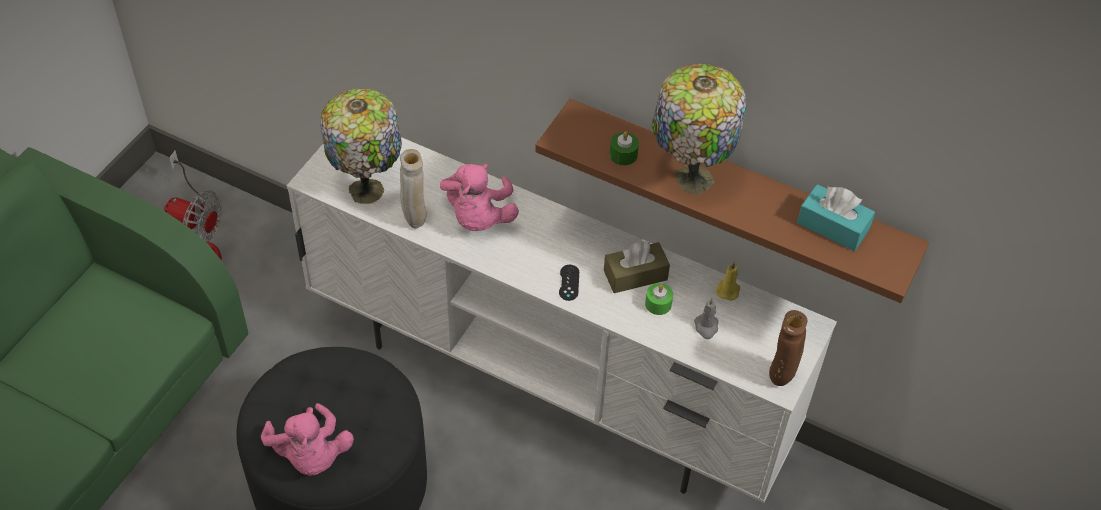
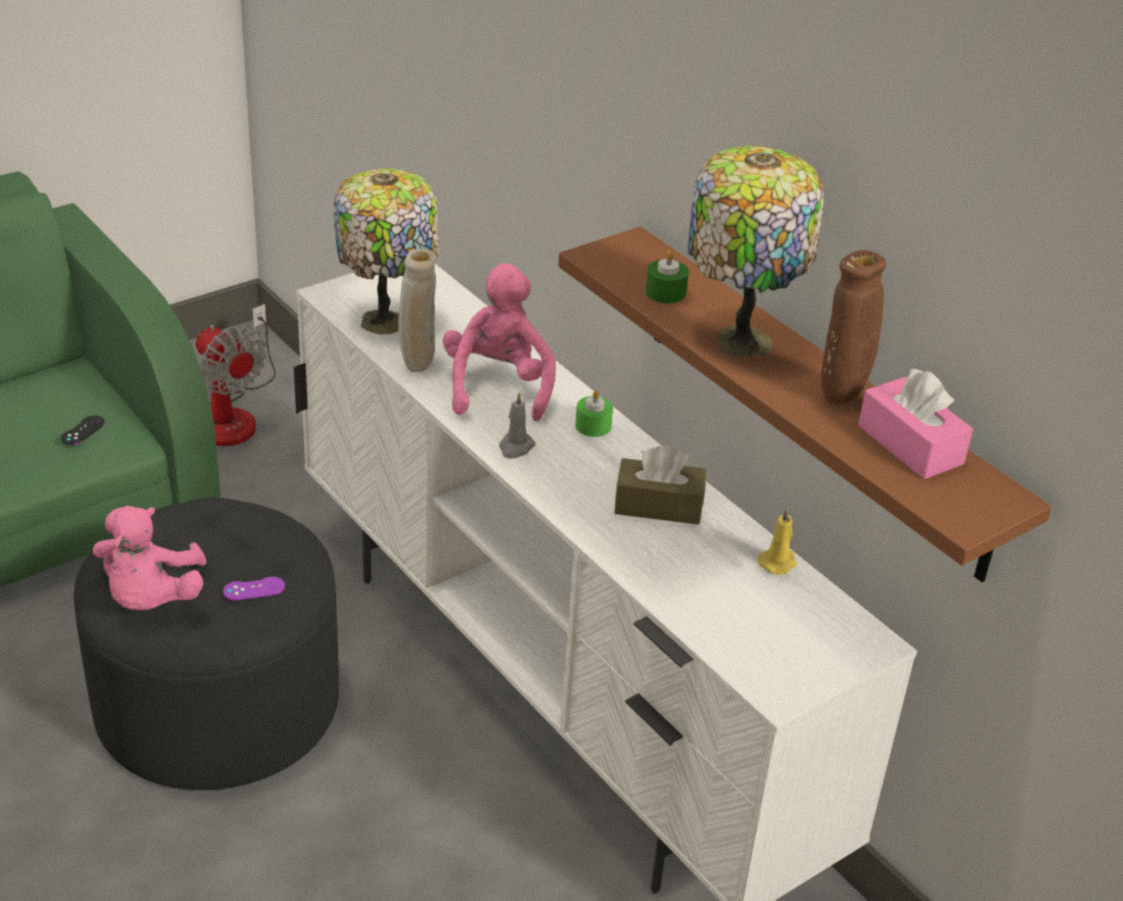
camera: 25 degrees right, 15 degrees down
pink plush toy [440,163,519,231] -> pink plush toy turned 150 degrees clockwise [443,263,556,421]
black game controller [559,265,579,301] -> black game controller moved to [61,415,105,445]
green candle [645,283,673,315] -> green candle moved to [575,390,613,437]
grey candle [694,298,718,340] -> grey candle moved to [499,392,535,459]
brown vase [769,310,807,386] -> brown vase moved to [821,250,886,404]
turquoise tissue box [797,184,875,251] -> pink tissue box [858,369,973,479]
none -> purple game controller [223,577,285,601]

